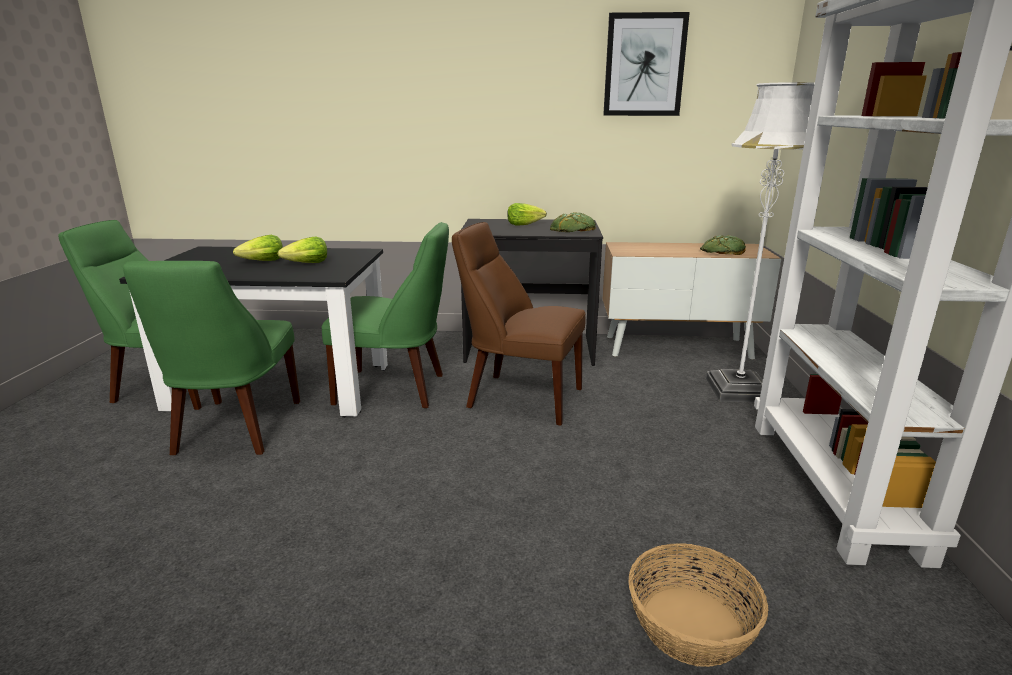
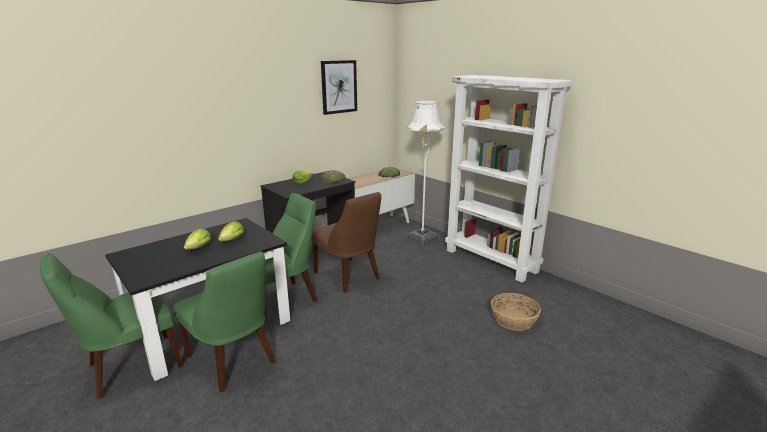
camera: 45 degrees left, 0 degrees up
brown chair [452,222,586,426] -> brown chair turned 105 degrees counterclockwise [311,192,381,293]

